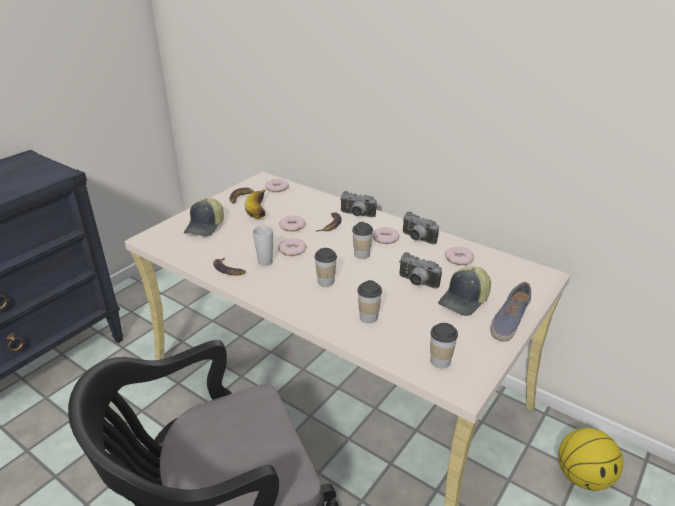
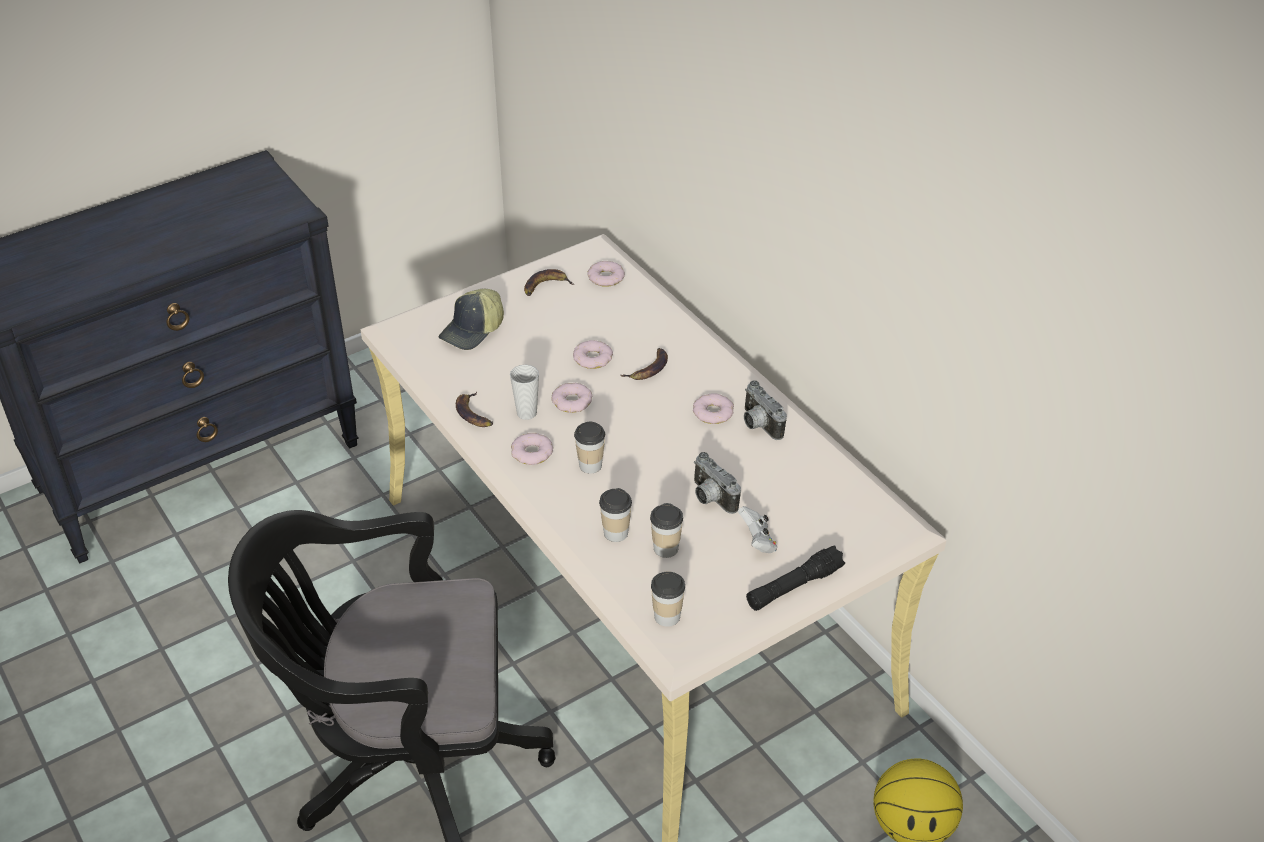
camera: 20 degrees right, 10 degrees up
banana [245,189,266,219] -> none
camera [340,191,377,217] -> none
cup [352,222,373,259] -> cup moved to [650,503,683,558]
cap [438,267,491,316] -> white game controller [738,506,777,553]
donut [445,247,474,265] -> donut moved to [511,433,553,465]
shoe [491,282,531,342] -> black flashlight [746,545,845,611]

